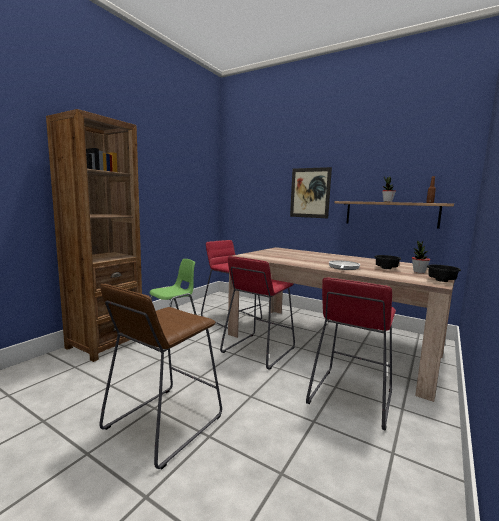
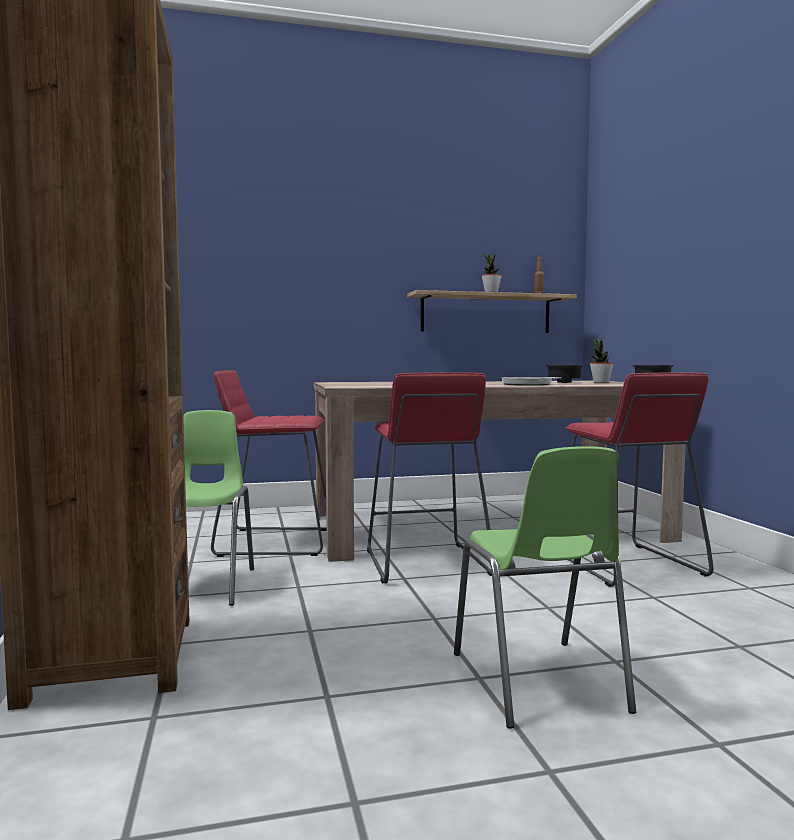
camera: 45 degrees left, 5 degrees down
brown stool [99,284,222,469] -> green chair [454,446,636,729]
picture [290,167,332,218] -> none

